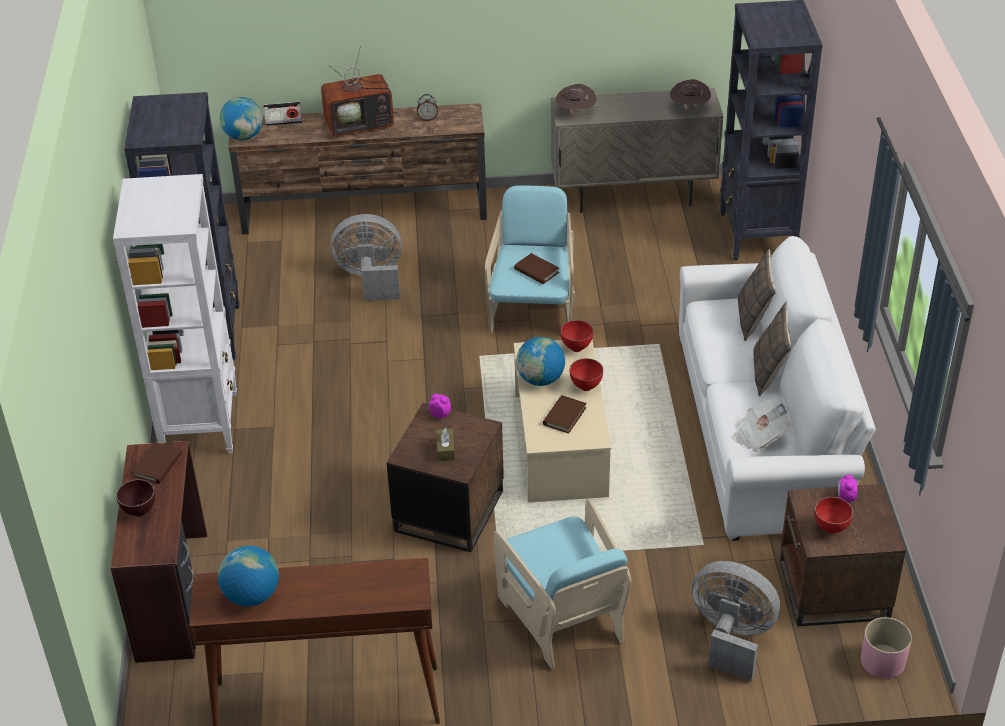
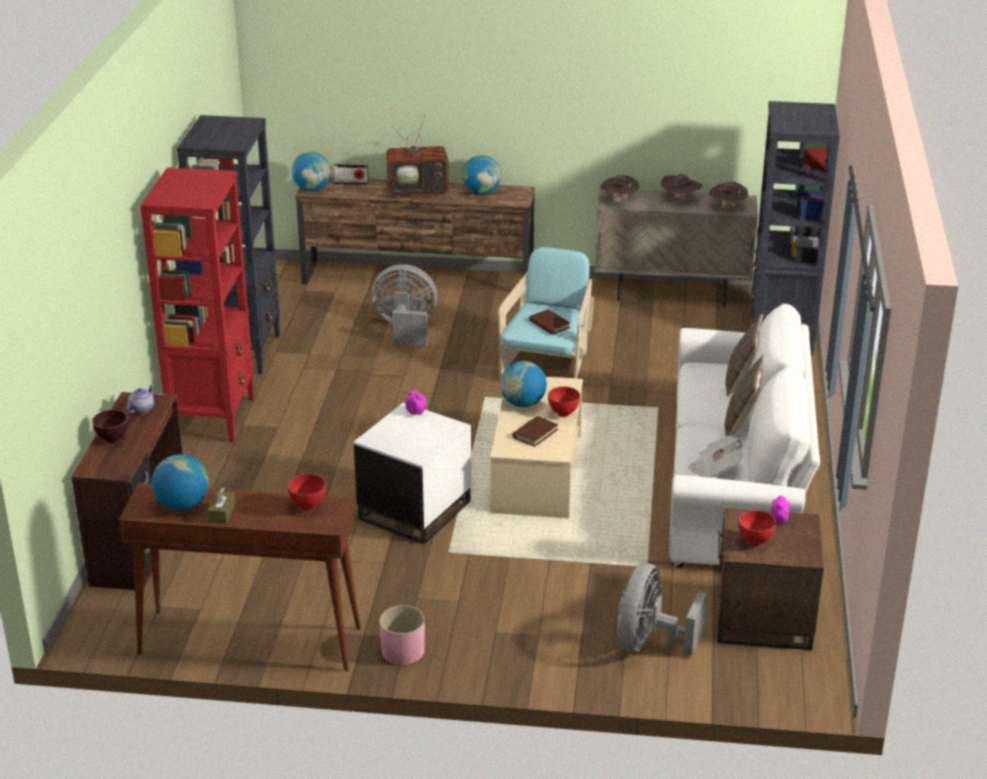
camera: 10 degrees right, 10 degrees down
white bookcase [113,174,237,453] -> red bookcase [140,167,254,443]
brown book [132,442,182,484] -> teapot [126,385,154,414]
brown side table [387,403,504,552] -> white side table [353,402,471,544]
alarm clock [417,94,438,121] -> globe [462,155,501,195]
brown tissue box [436,428,455,461] -> brown tissue box moved to [208,488,235,524]
turquoise armchair [493,499,631,670] -> none
red bowl [560,320,593,352] -> red bowl moved to [288,474,326,511]
grey fan [692,561,780,681] -> grey fan turned 105 degrees counterclockwise [618,563,707,656]
pink planter [861,617,912,679] -> pink planter moved to [379,605,425,665]
none -> brown hat [661,174,702,200]

